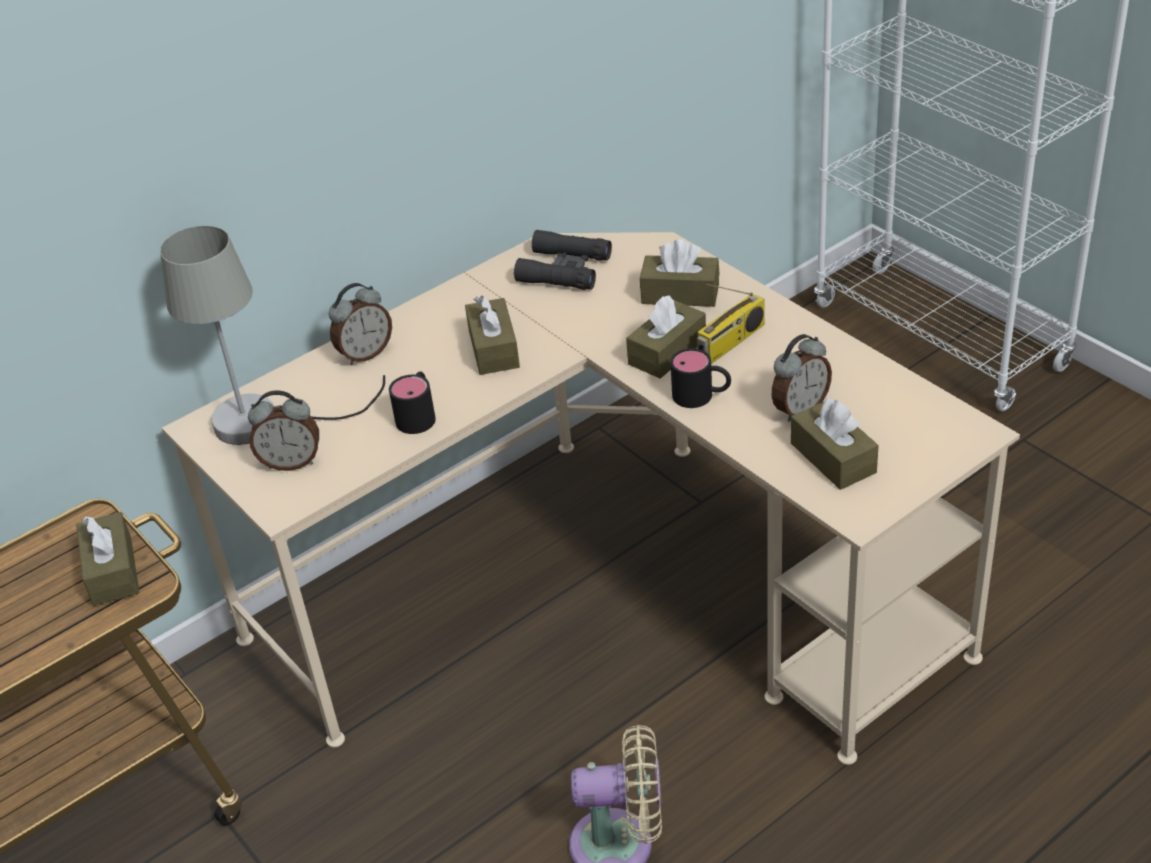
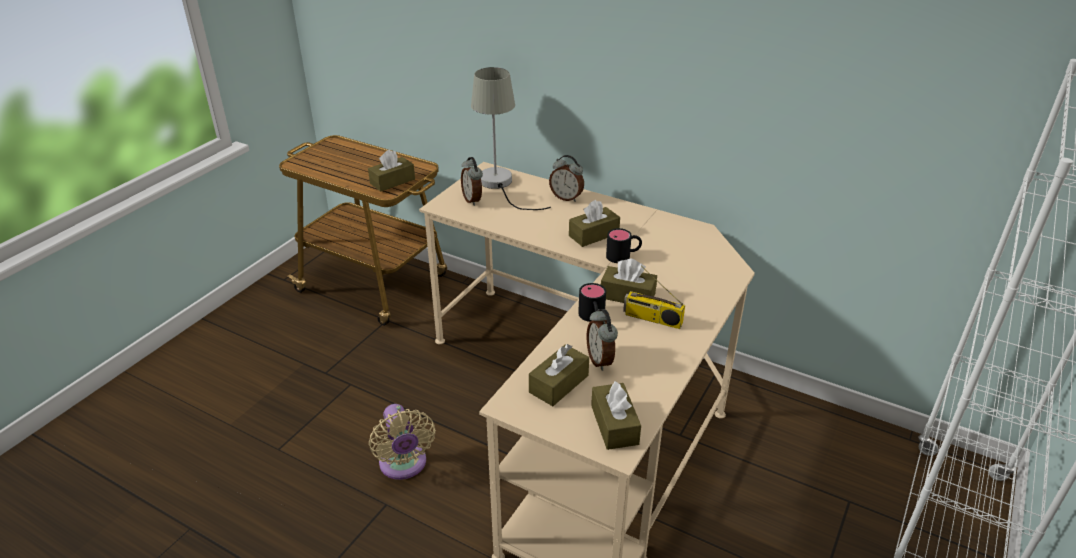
camera: 65 degrees right, 5 degrees down
black mug [389,372,436,434] -> black mug moved to [606,228,642,263]
black binoculars [514,230,612,290] -> none
brown tissue box [640,239,719,307] -> brown tissue box moved to [591,381,641,450]
alarm clock [772,334,832,422] -> alarm clock turned 45 degrees clockwise [586,309,618,371]

